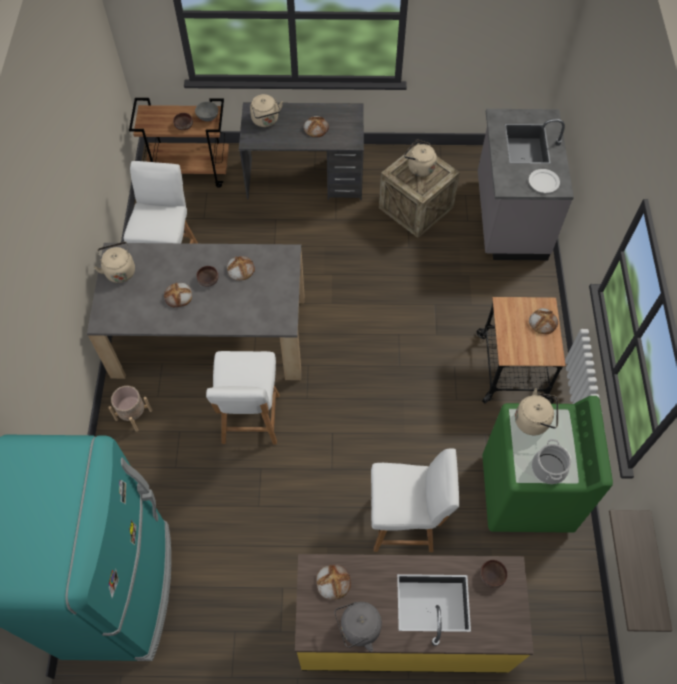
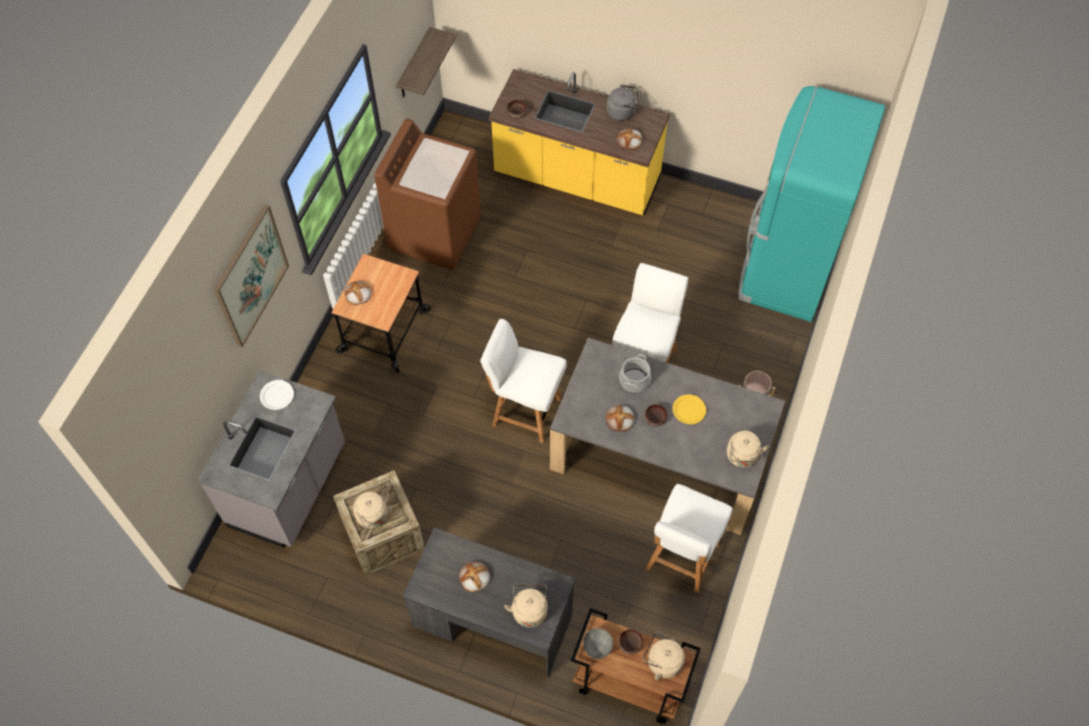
camera: 160 degrees left, 0 degrees up
bread [164,283,192,307] -> yellow plate [673,394,706,424]
white chair [371,448,459,552] -> white chair moved to [480,319,567,443]
green washing machine [482,396,613,533] -> brown washing machine [374,119,481,270]
beige kettle [515,388,558,435] -> beige kettle moved to [643,632,685,680]
cooking pot [532,439,571,484] -> cooking pot moved to [619,354,651,392]
none -> picture [213,204,289,347]

